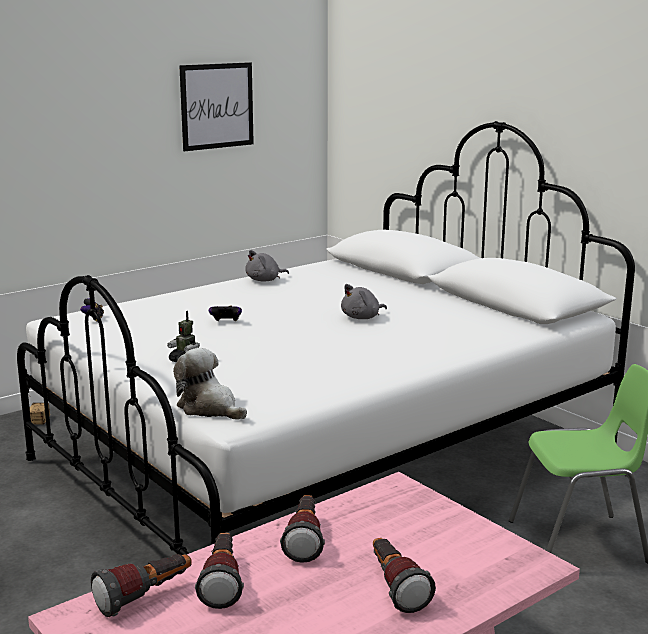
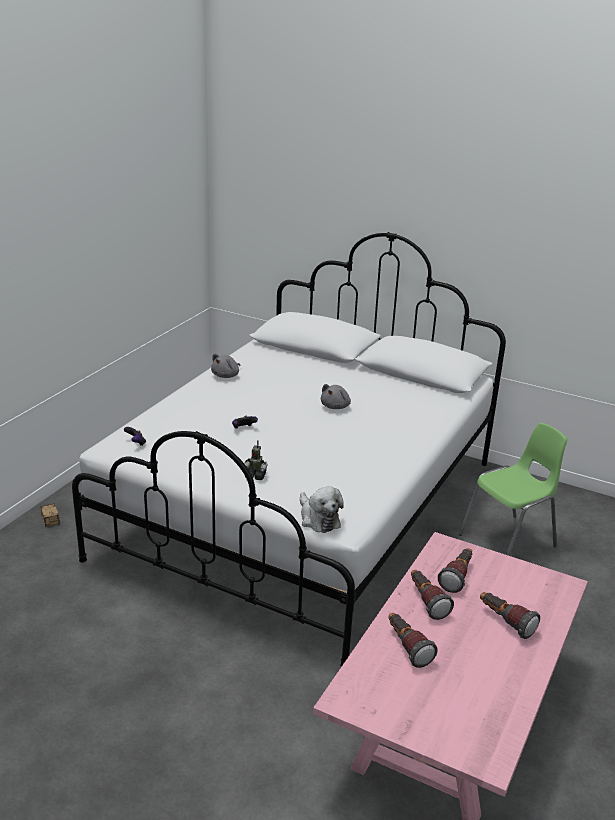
camera: 25 degrees left, 10 degrees up
flashlight [91,554,192,617] -> flashlight moved to [438,548,472,593]
plush toy [173,348,247,420] -> plush toy turned 135 degrees counterclockwise [300,486,344,533]
picture [179,62,254,151] -> none

